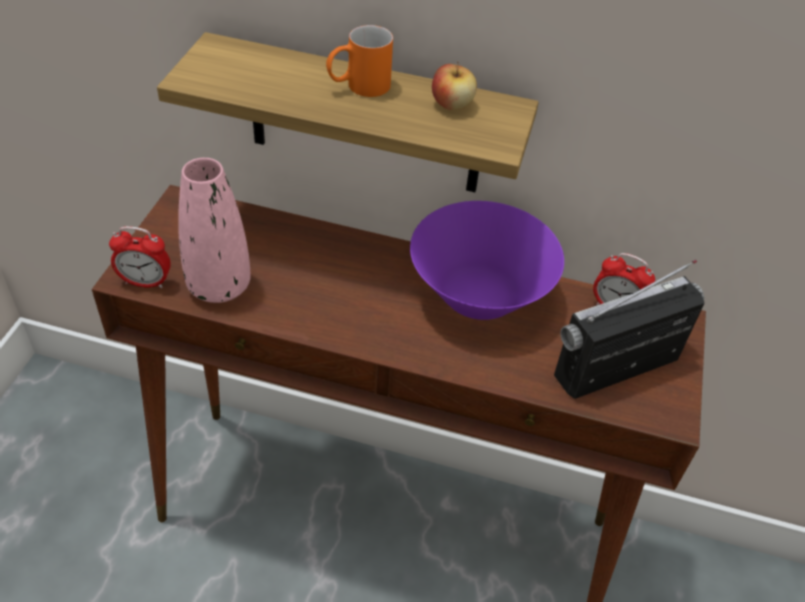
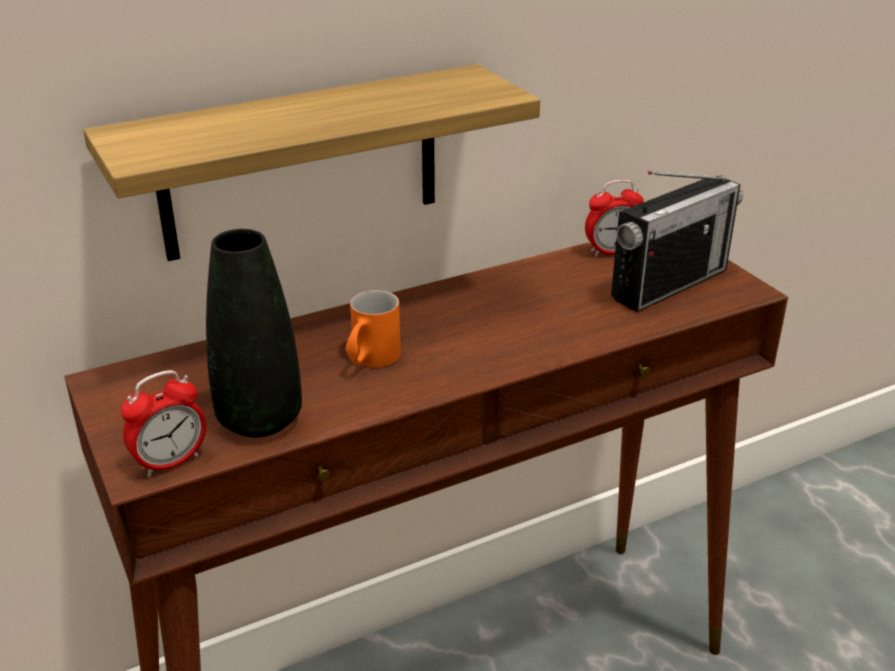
camera: 40 degrees left, 15 degrees down
pink vase [178,158,251,303] -> black vase [206,229,302,437]
orange mug [326,25,393,97] -> orange mug moved to [346,290,401,367]
purple bowl [410,201,564,320] -> none
apple [432,62,477,110] -> none
radio [554,260,705,399] -> radio turned 150 degrees counterclockwise [611,171,743,312]

